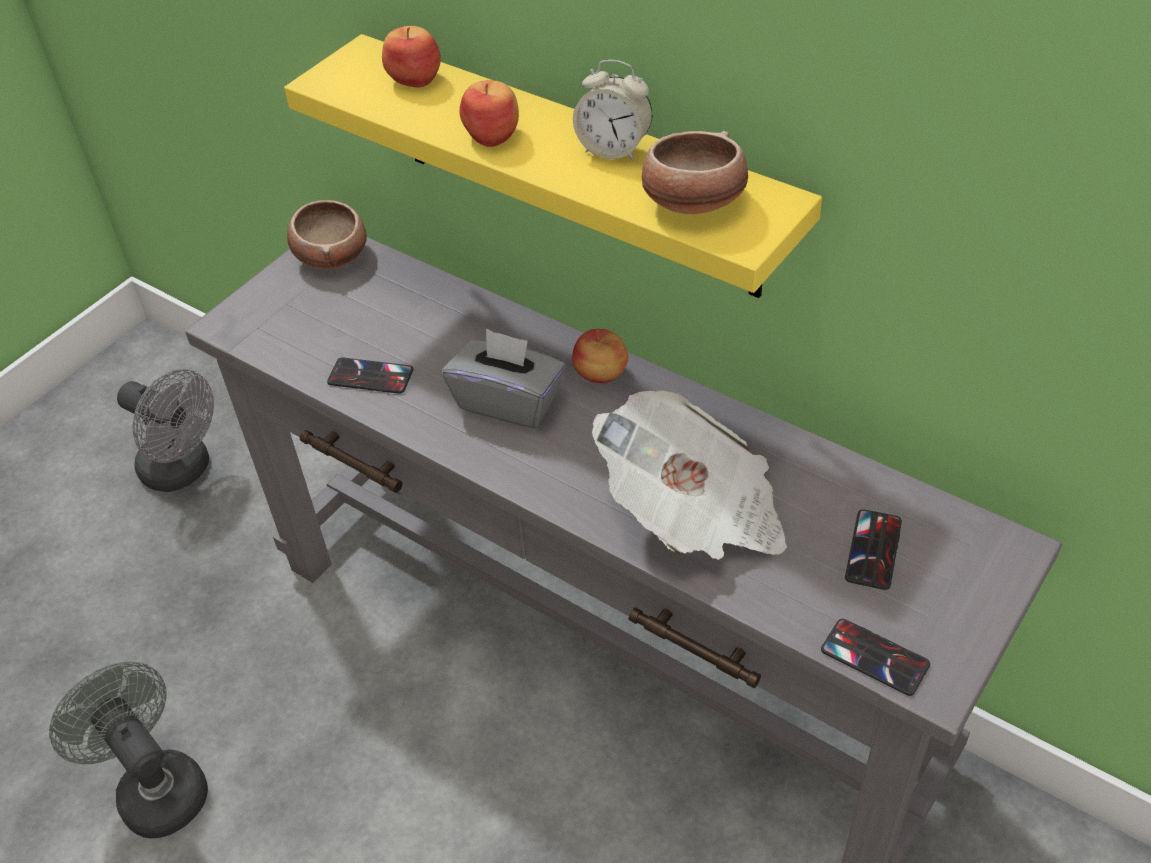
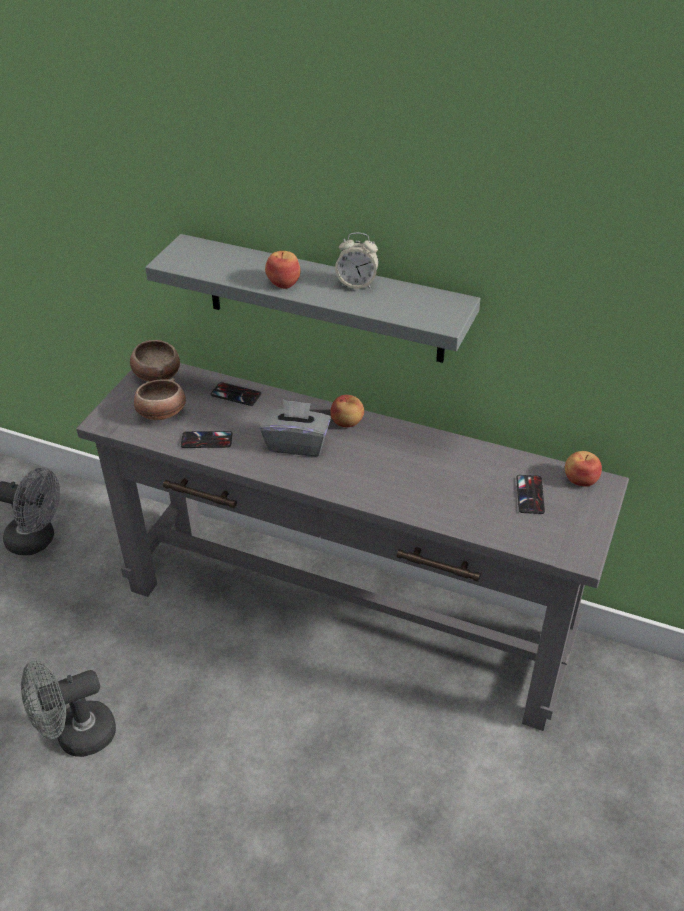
camera: 15 degrees left, 5 degrees down
grey fan [49,662,208,839] -> grey fan turned 60 degrees counterclockwise [21,660,116,757]
yellow shelf [284,34,822,298] -> grey shelf [145,234,480,363]
apple [382,26,441,88] -> apple moved to [565,451,602,487]
newspaper [592,390,787,560] -> none
bowl [642,131,748,214] -> bowl moved to [134,378,186,420]
phone [821,619,930,696] -> phone moved to [211,382,261,406]

